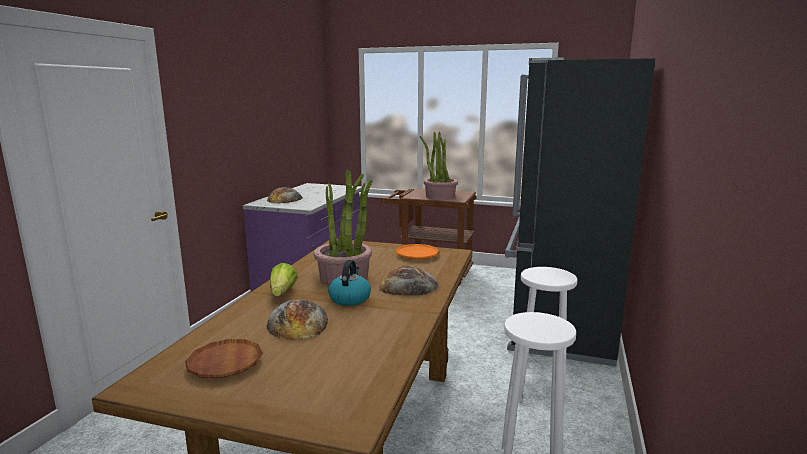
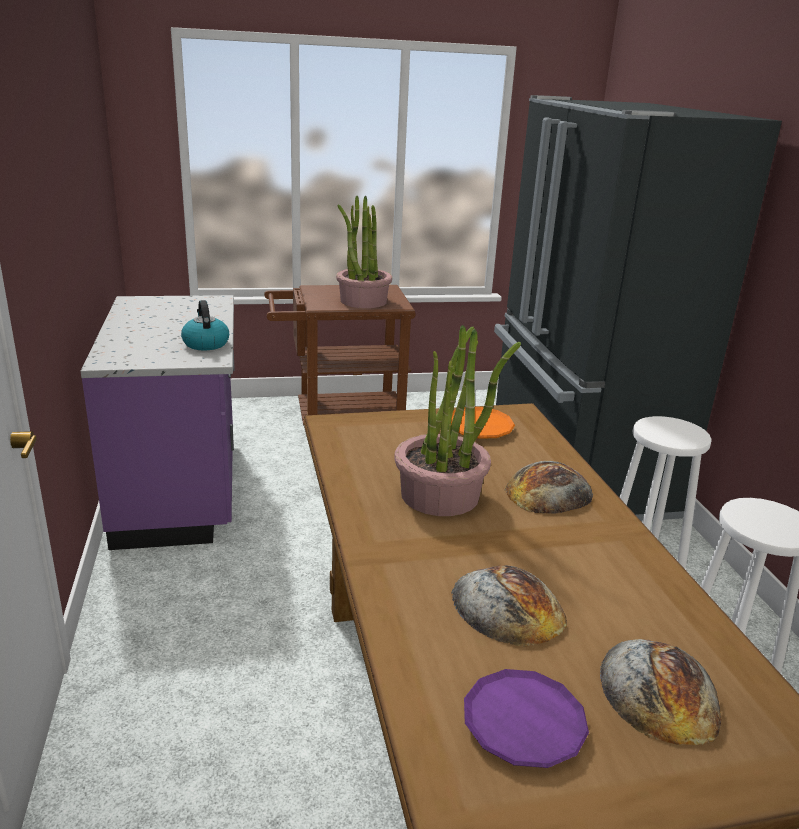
camera: 30 degrees left, 10 degrees up
brown plate [185,339,263,378] -> purple plate [464,669,589,768]
bread [267,187,303,203] -> bread moved to [600,639,721,745]
lettuce [270,263,298,296] -> none
kettle [328,260,371,306] -> kettle moved to [181,300,229,350]

